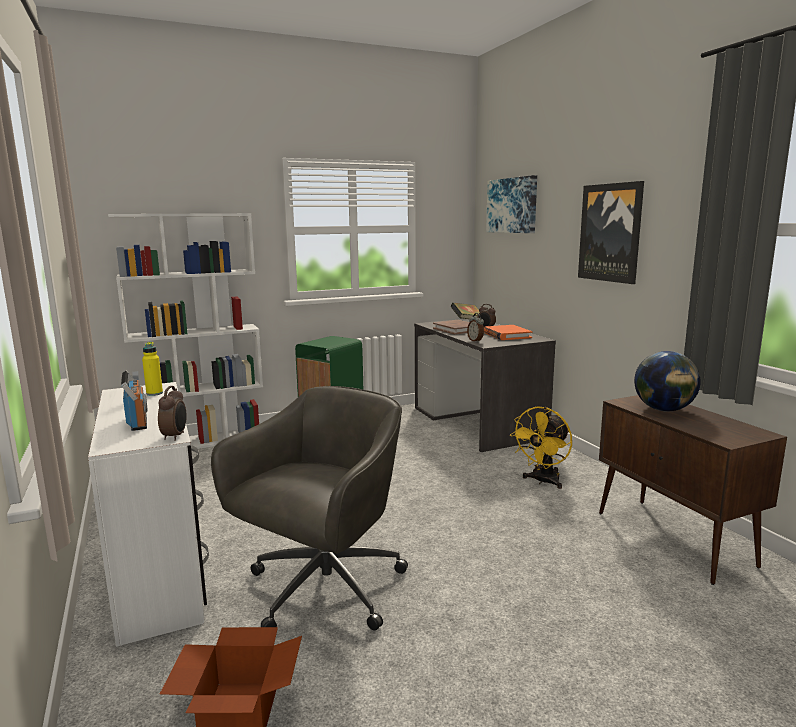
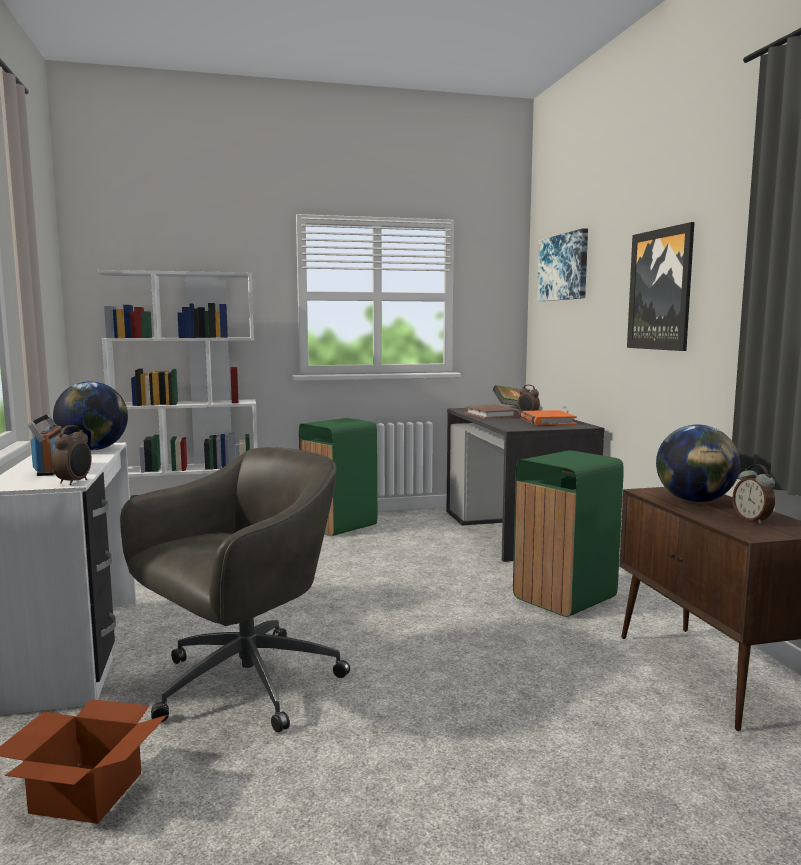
camera: 10 degrees right, 5 degrees down
yellow bottle [142,342,163,396] -> globe [53,381,128,451]
alarm clock [467,313,484,342] -> alarm clock moved to [732,464,775,524]
yellow fan [510,406,572,489] -> green trash can [513,450,624,617]

